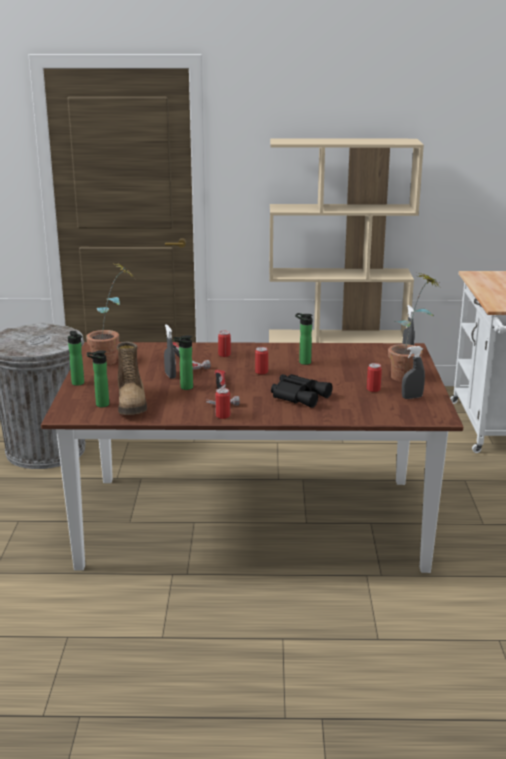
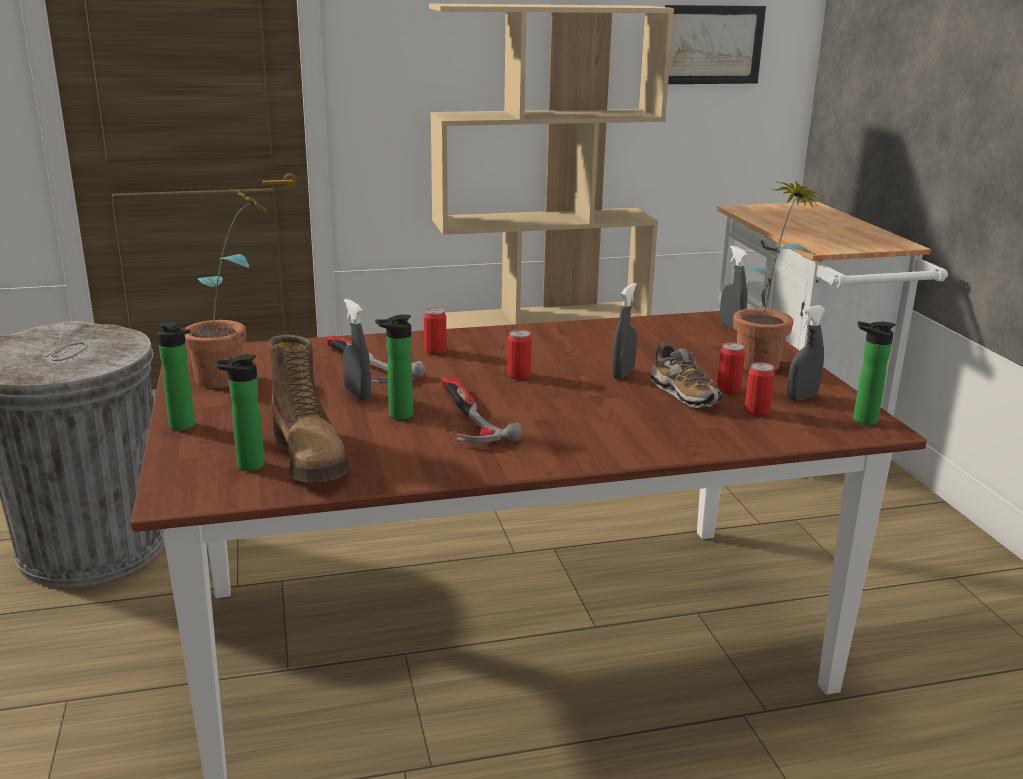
camera: 15 degrees left, 0 degrees up
can [215,388,230,419] -> can moved to [744,362,775,416]
black binoculars [271,374,333,408] -> none
bottle [295,313,313,365] -> bottle moved to [853,321,896,425]
none -> grey spray bottle [612,283,637,379]
none -> shoe [651,343,722,408]
none -> picture [665,5,766,84]

